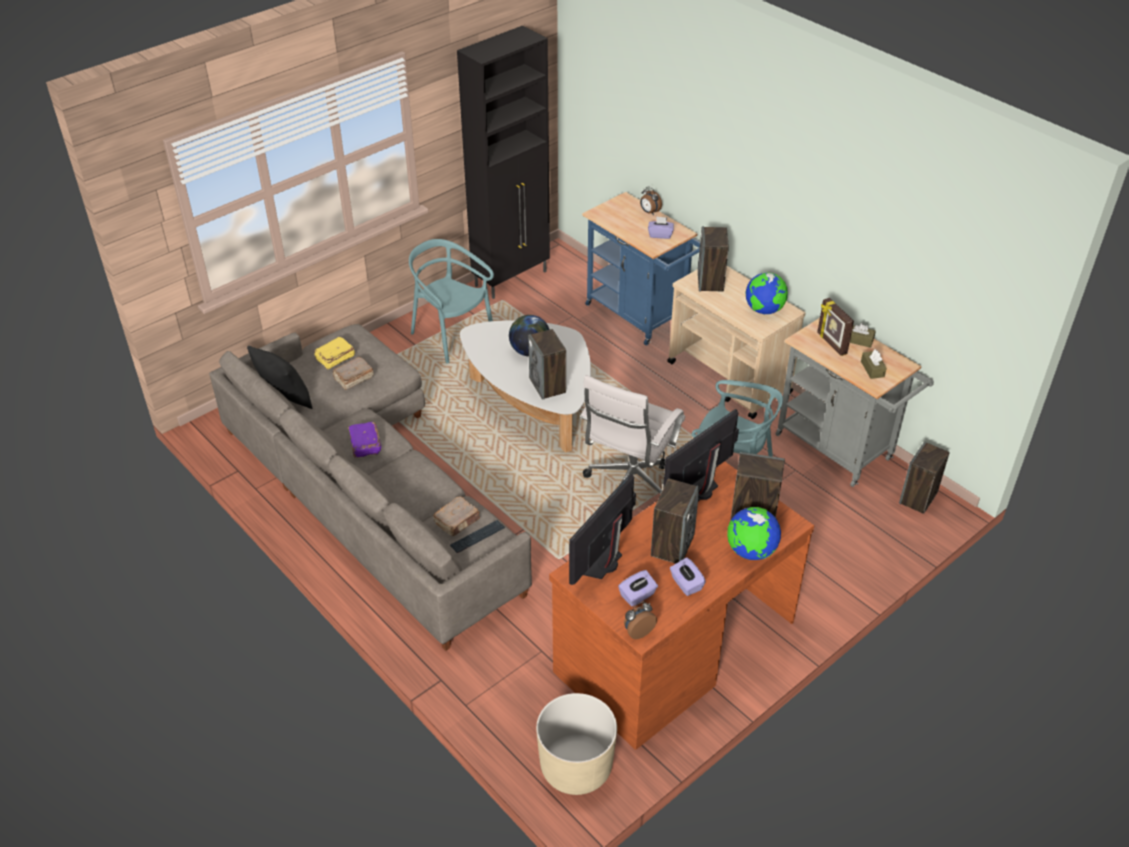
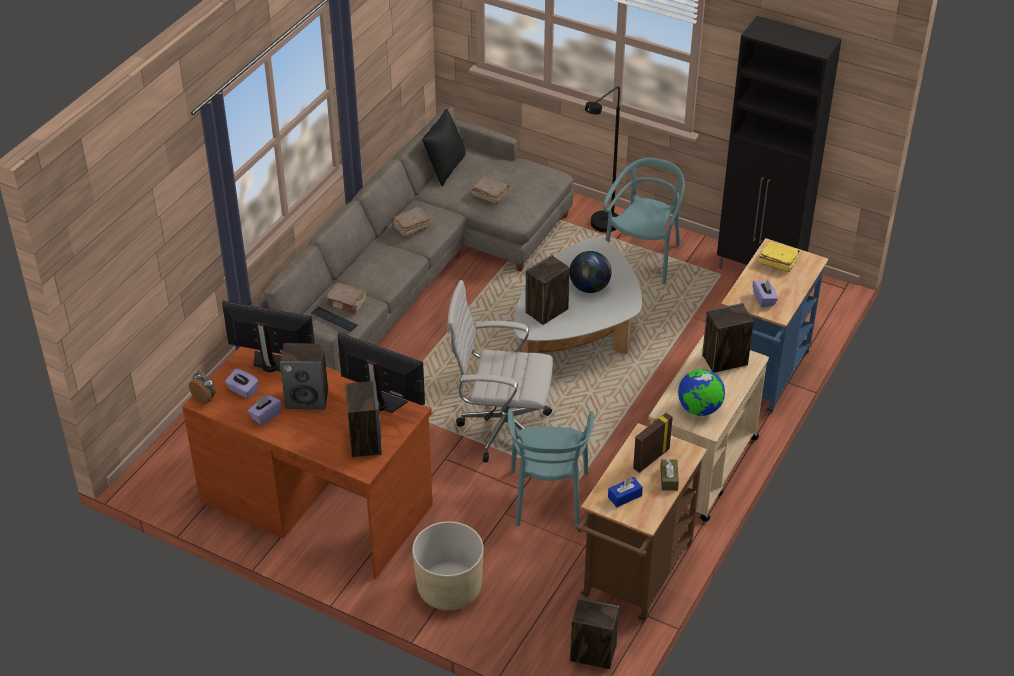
camera: 70 degrees right, 0 degrees up
yellow book [314,337,355,370] -> yellow book moved to [758,241,800,272]
purple book [348,422,381,458] -> brown book [392,207,431,237]
beige planter [536,693,617,795] -> beige planter moved to [412,521,484,610]
alarm clock [640,186,662,215] -> none
globe [727,507,781,560] -> none
grey cart [775,318,934,487] -> brown cart [576,423,707,621]
brown tissue box [861,350,887,379] -> blue tissue box [608,477,643,507]
none -> black floor lamp [585,87,620,232]

